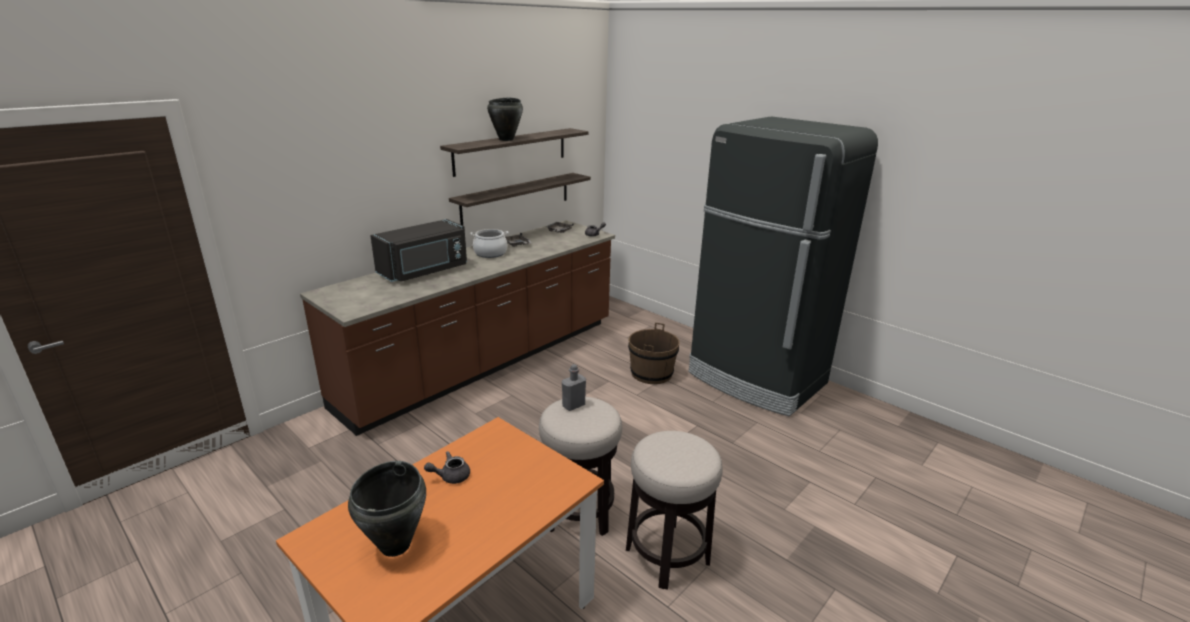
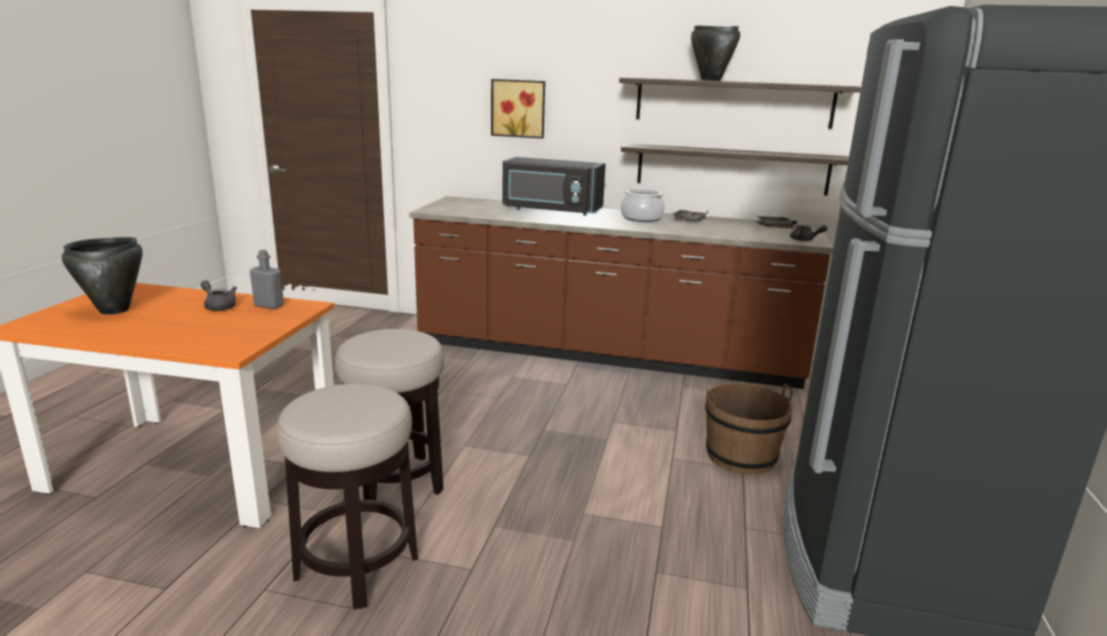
camera: 60 degrees right, 5 degrees down
grey bottle [562,364,586,411] -> grey bottle moved to [250,250,284,309]
none -> picture [491,79,545,139]

